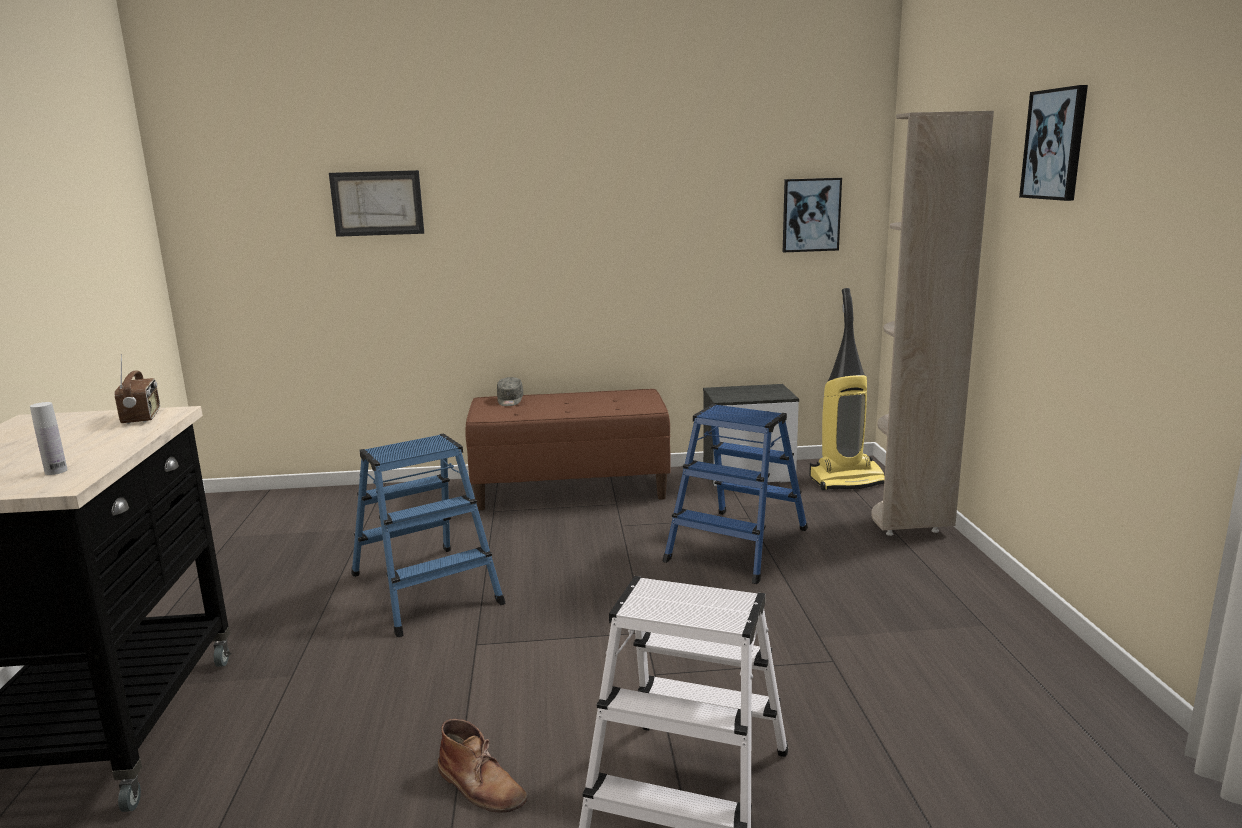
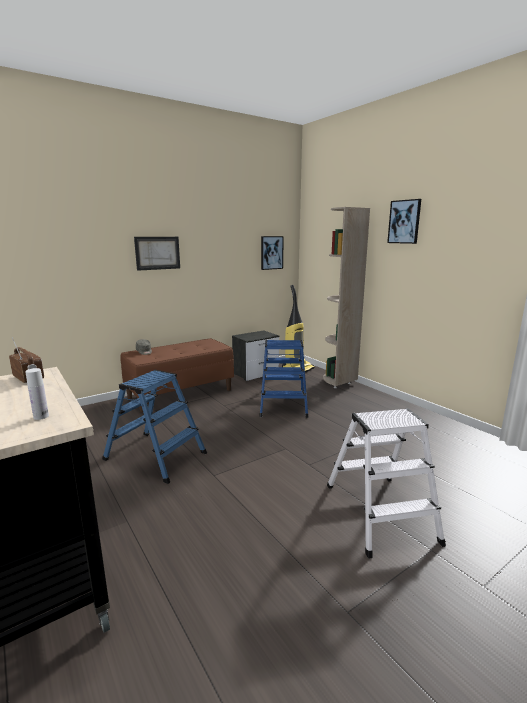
camera: 30 degrees left, 0 degrees up
picture [329,170,424,237] -> picture moved to [134,237,180,271]
brown boot [438,719,527,813] -> none

